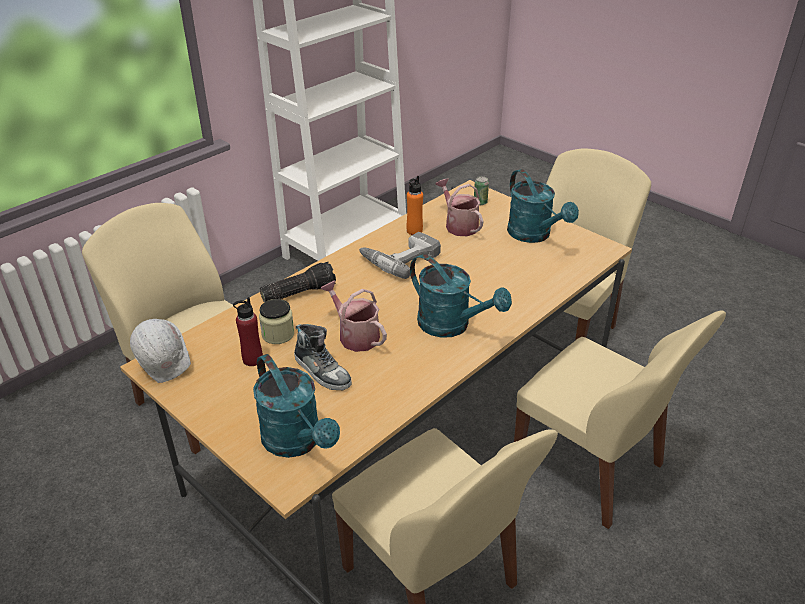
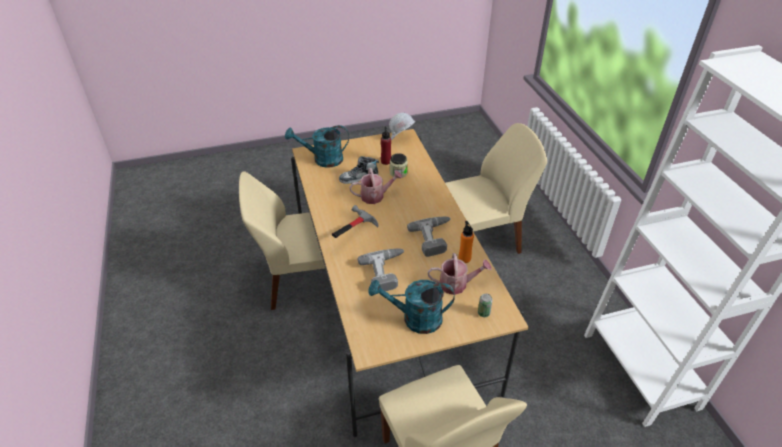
camera: 120 degrees right, 5 degrees up
flashlight [260,262,336,302] -> none
turquoise watering can [410,254,512,338] -> hammer [332,205,379,238]
beige chair [514,310,726,529] -> none
none -> power drill [358,248,405,291]

